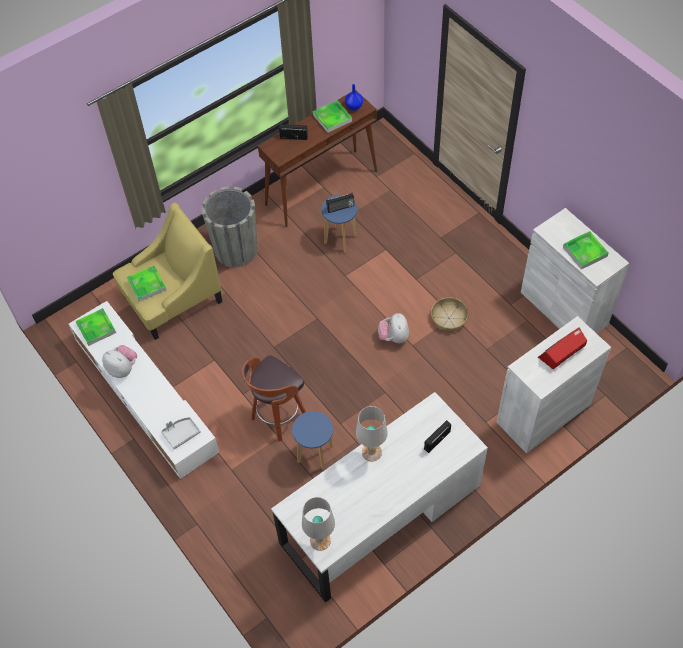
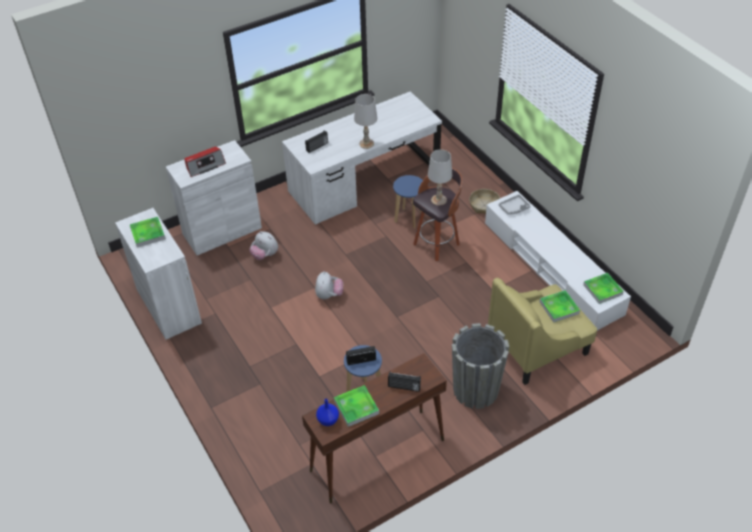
camera: 175 degrees left, 10 degrees down
plush toy [102,345,137,378] -> plush toy moved to [249,231,278,260]
white table lamp [302,497,335,551] -> white table lamp moved to [428,150,452,206]
basket [431,297,468,331] -> basket moved to [469,189,500,214]

